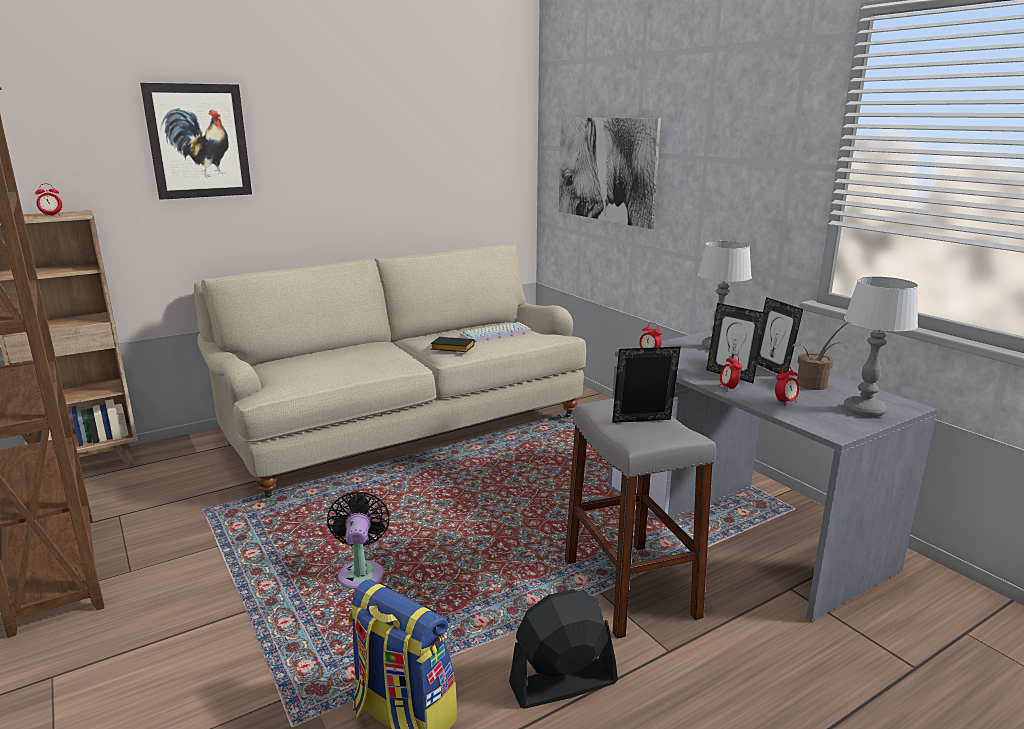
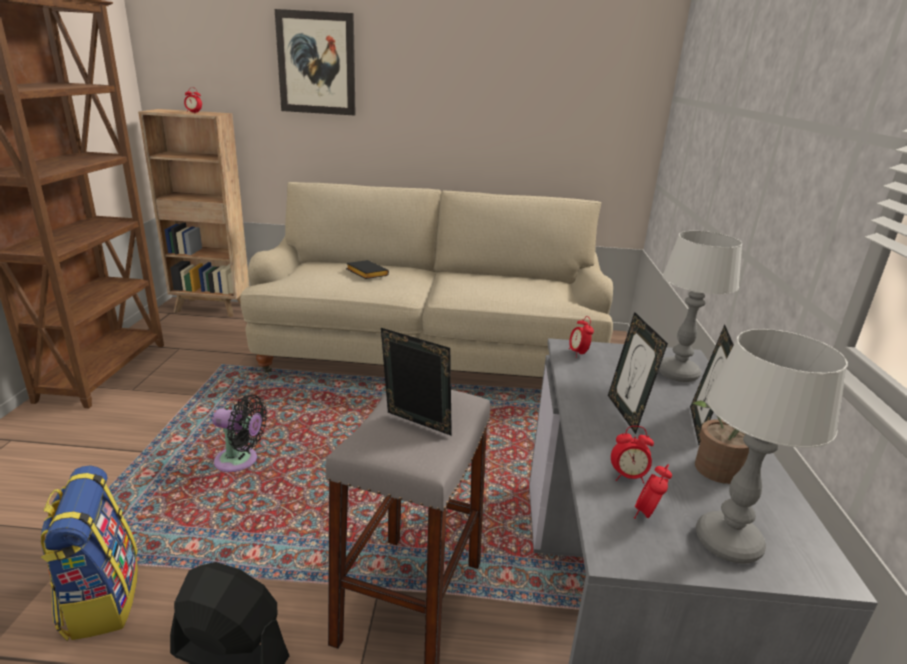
camera: 35 degrees right, 5 degrees up
black fan [327,491,390,589] -> black fan turned 75 degrees clockwise [212,395,267,472]
black book [431,337,475,352] -> black book moved to [346,260,389,279]
keyboard [460,322,531,341] -> none
picture [559,117,661,229] -> none
alarm clock [720,354,742,392] -> alarm clock moved to [634,464,672,519]

